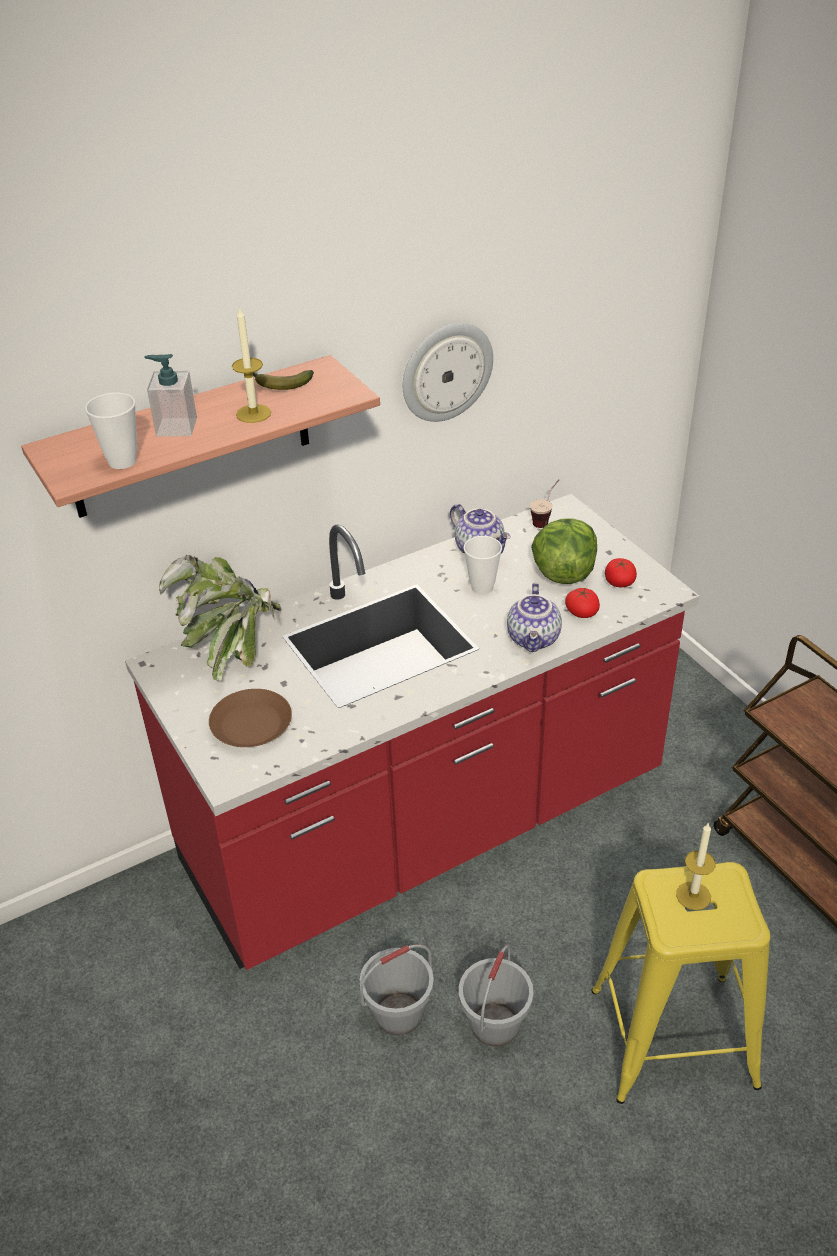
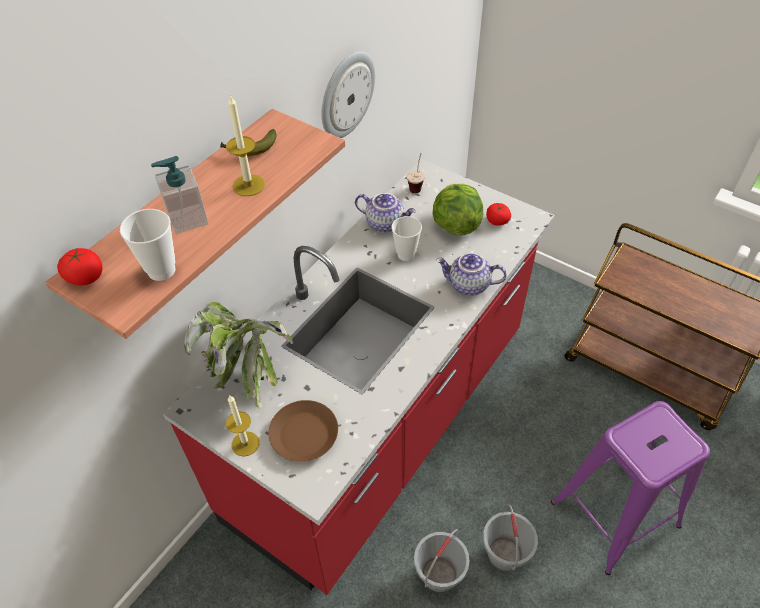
camera: 25 degrees left, 10 degrees up
teapot [507,583,562,652] -> teapot turned 120 degrees clockwise [436,253,507,296]
tomato [565,587,600,618] -> tomato moved to [57,248,102,286]
yellow stool [591,862,770,1104] -> purple stool [551,401,710,575]
candle [676,822,716,910] -> candle moved to [226,395,259,457]

